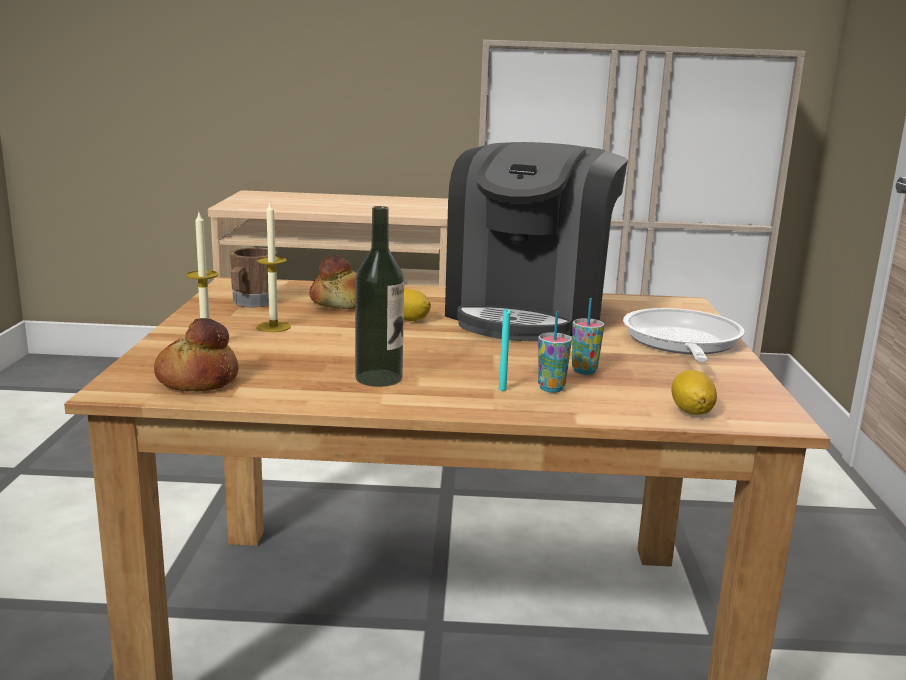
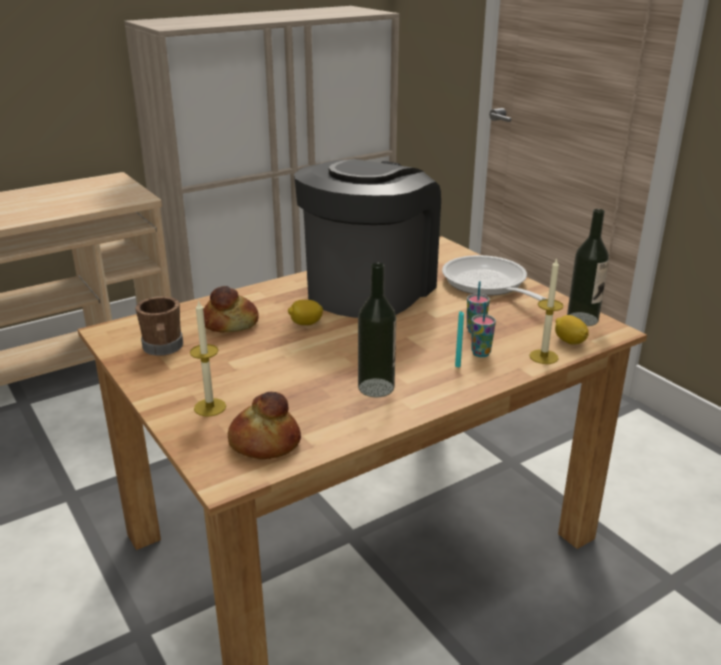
camera: 35 degrees left, 10 degrees up
candle [257,203,291,332] -> candle moved to [529,257,563,364]
coffee machine [445,142,628,342] -> coffee machine turned 135 degrees counterclockwise [294,159,441,318]
none -> bottle [567,209,609,326]

